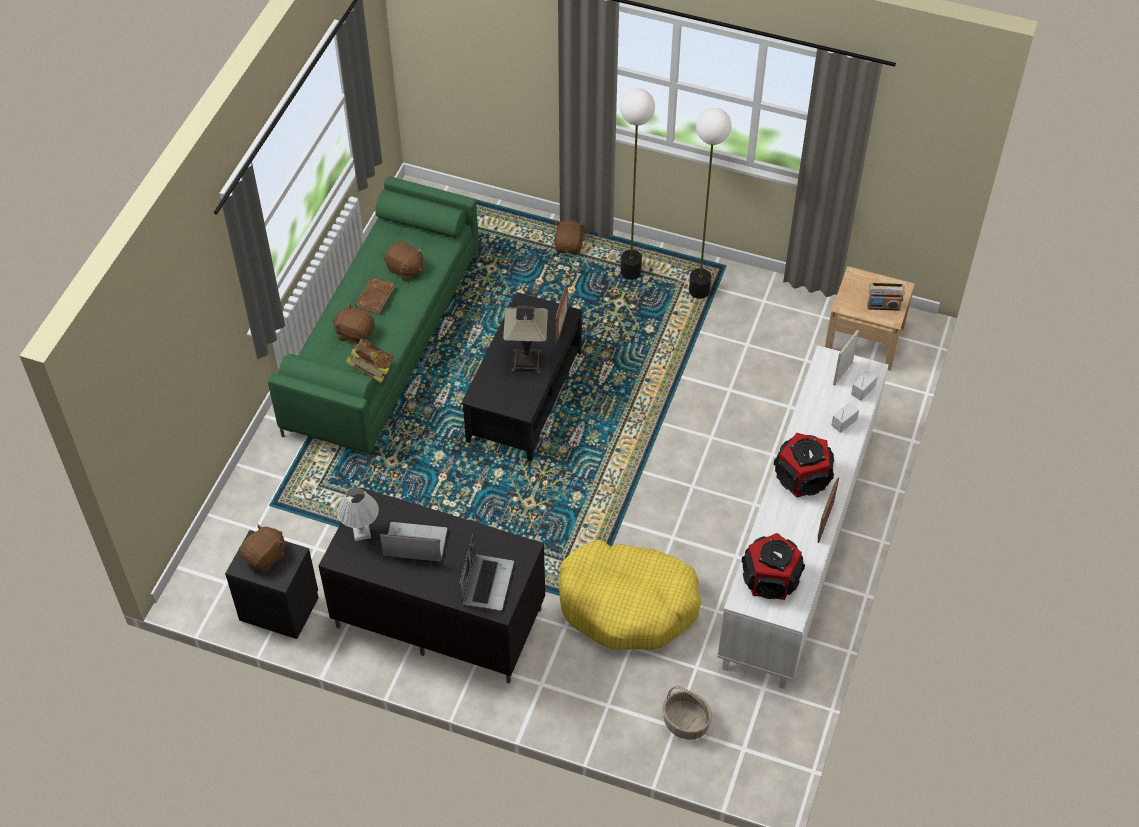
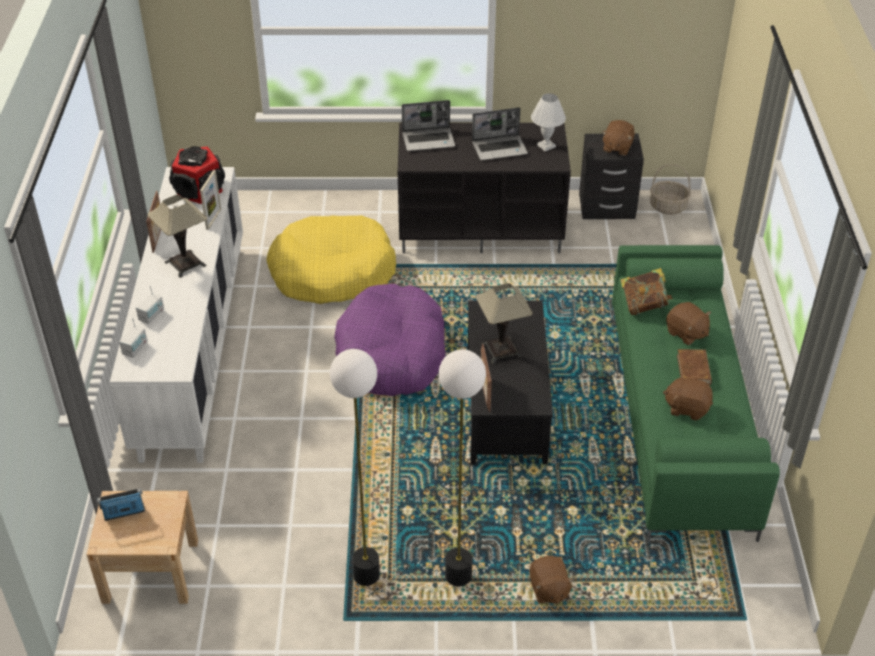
camera: 160 degrees right, 10 degrees down
brown plush toy [333,303,375,344] -> brown plush toy turned 45 degrees clockwise [666,302,711,345]
laptop [460,534,514,611] -> laptop turned 90 degrees counterclockwise [402,100,455,151]
basket [663,686,712,740] -> basket moved to [650,164,691,215]
speaker [774,433,834,498] -> table lamp [147,195,207,278]
picture frame [833,330,859,386] -> picture frame moved to [200,170,221,230]
none -> purple dog bed [334,284,445,396]

